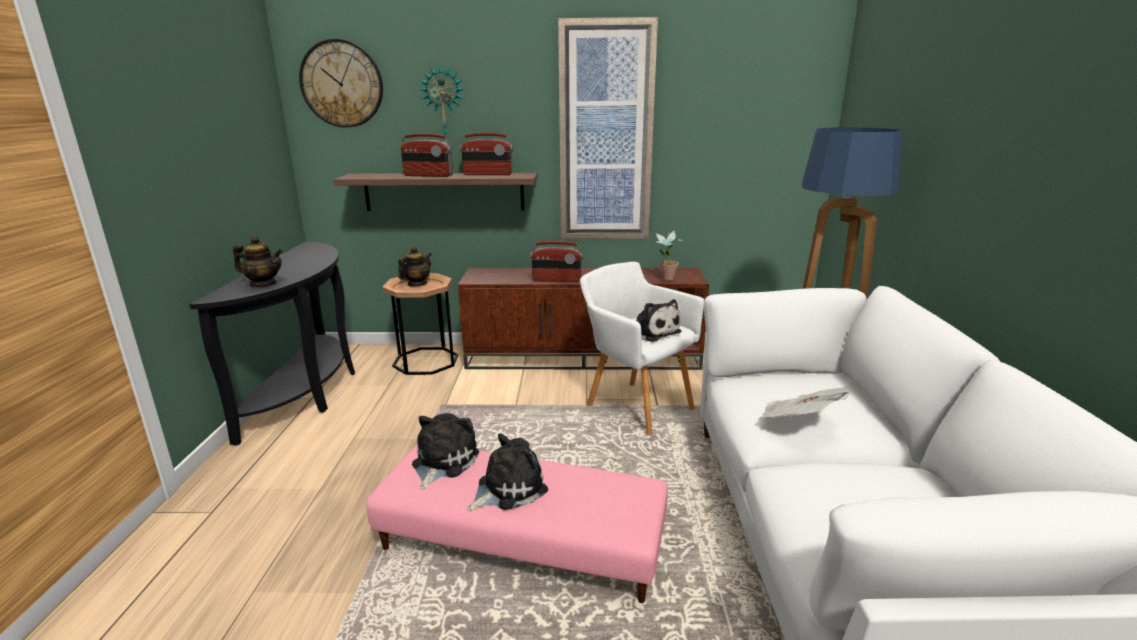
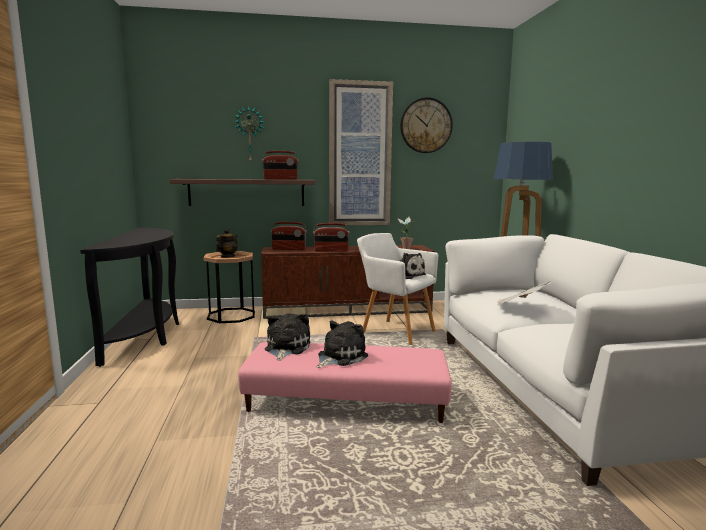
camera: 10 degrees left, 10 degrees down
teapot [233,236,282,287] -> none
wall clock [299,39,383,128] -> wall clock moved to [400,97,453,153]
radio [401,134,453,177] -> radio moved to [271,222,307,250]

